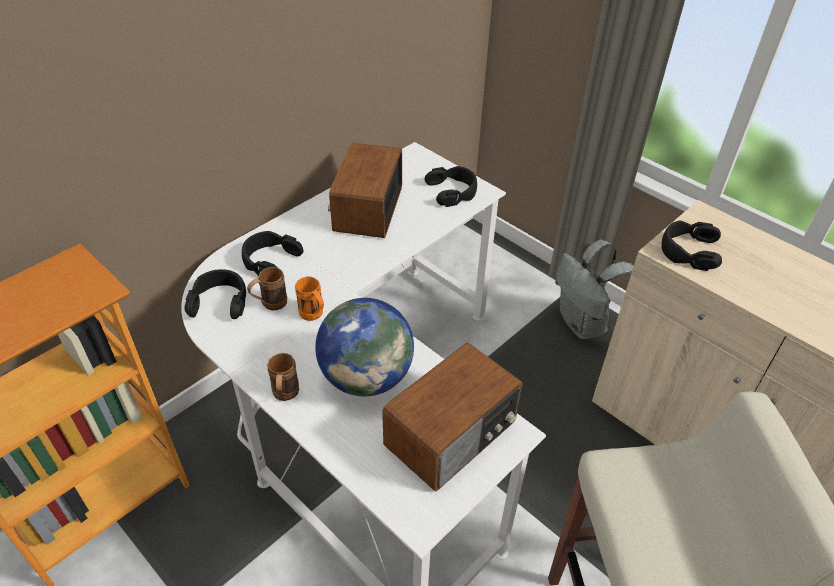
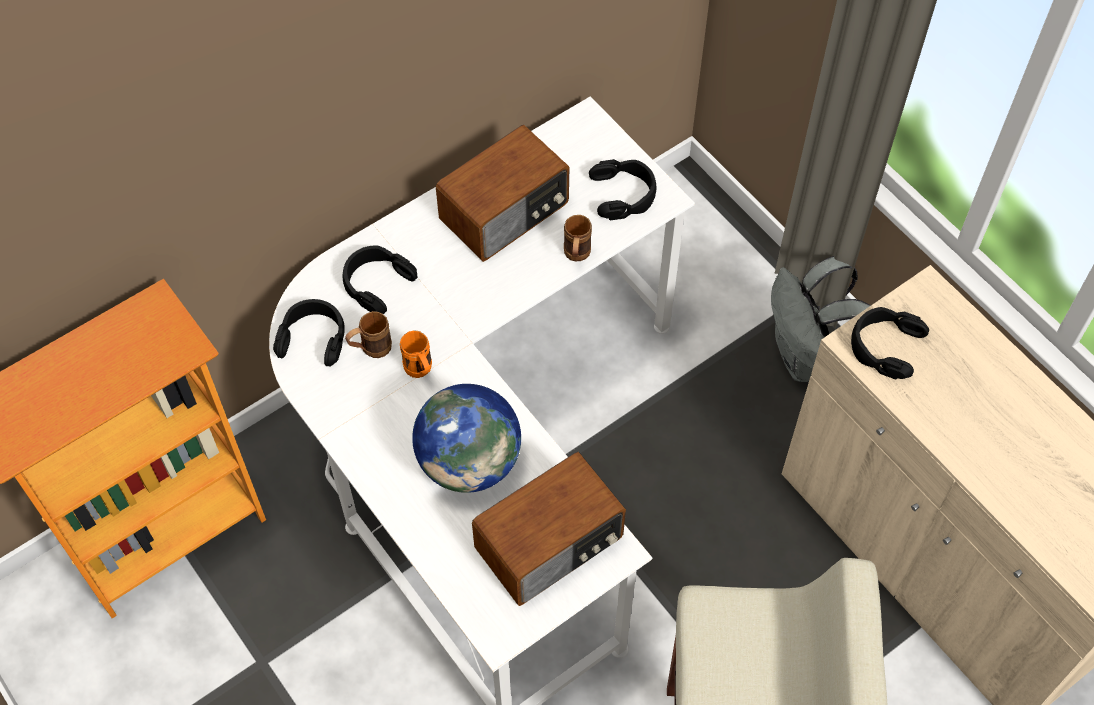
camera: 10 degrees right, 15 degrees up
brown mug [267,353,299,401] -> brown mug moved to [564,215,592,261]
radio [328,142,402,238] -> radio turned 150 degrees counterclockwise [436,125,569,262]

